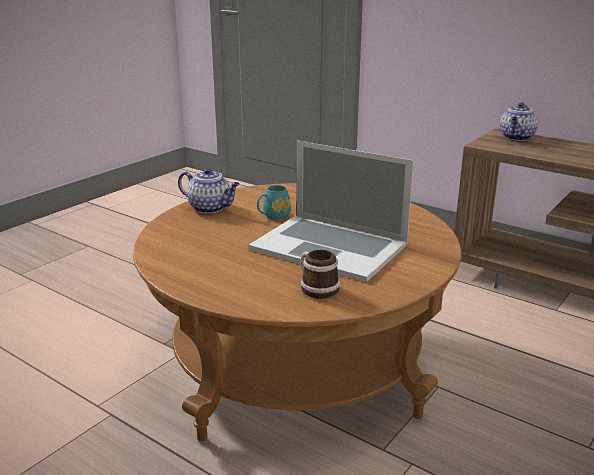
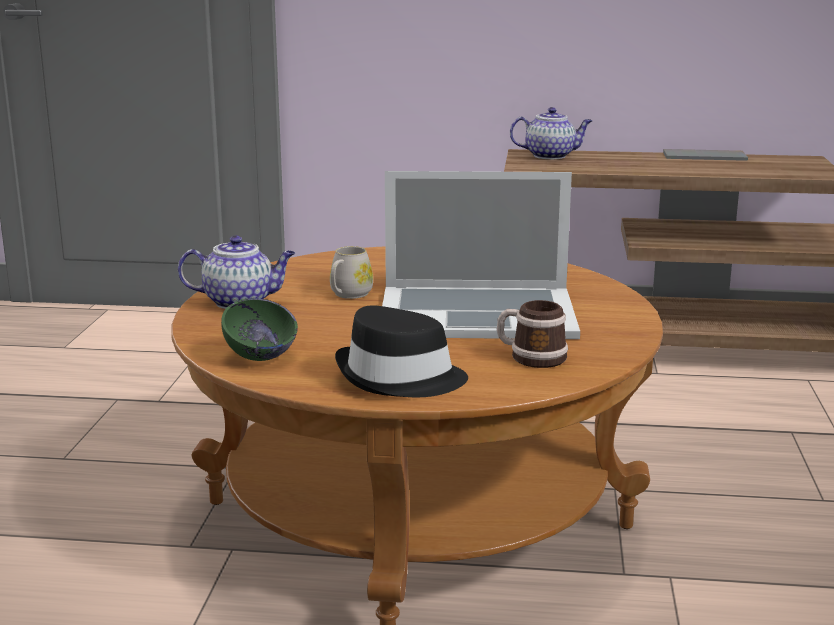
camera: 30 degrees left, 5 degrees down
turquoise mug [257,185,291,220] -> white mug [330,246,373,299]
teapot [500,102,538,141] -> teapot turned 90 degrees counterclockwise [510,107,592,159]
none -> green bowl [221,298,298,361]
none -> black hat [335,305,468,397]

